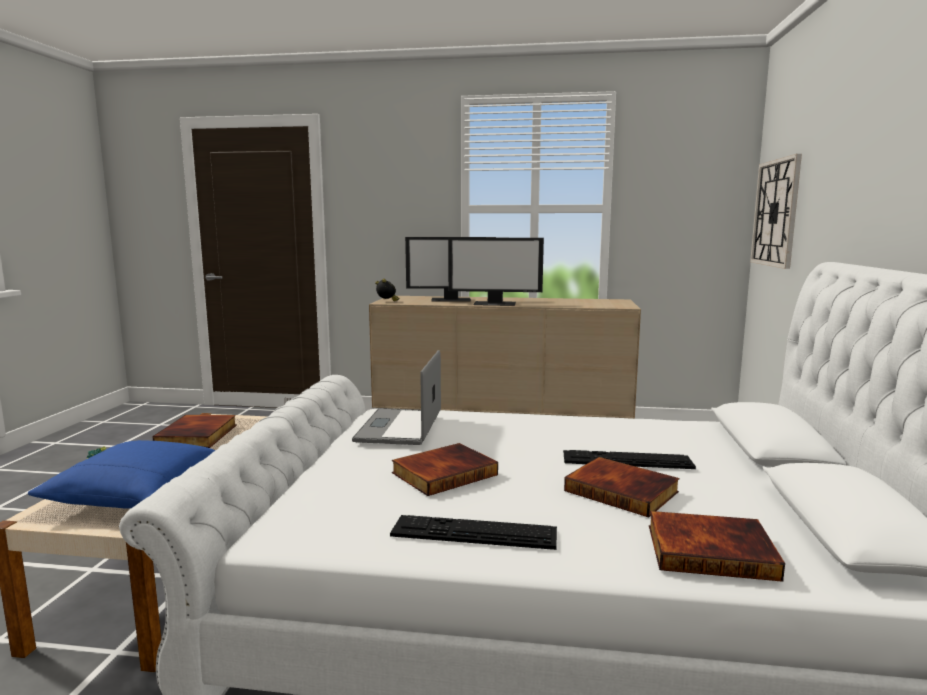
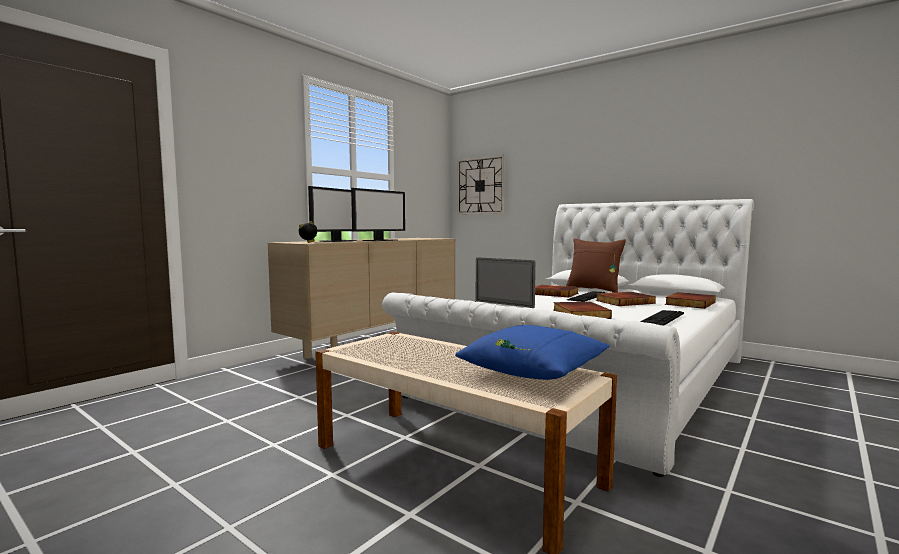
camera: 60 degrees left, 5 degrees down
book [153,415,237,448] -> book moved to [535,285,579,297]
none -> brown pillow [566,238,626,293]

